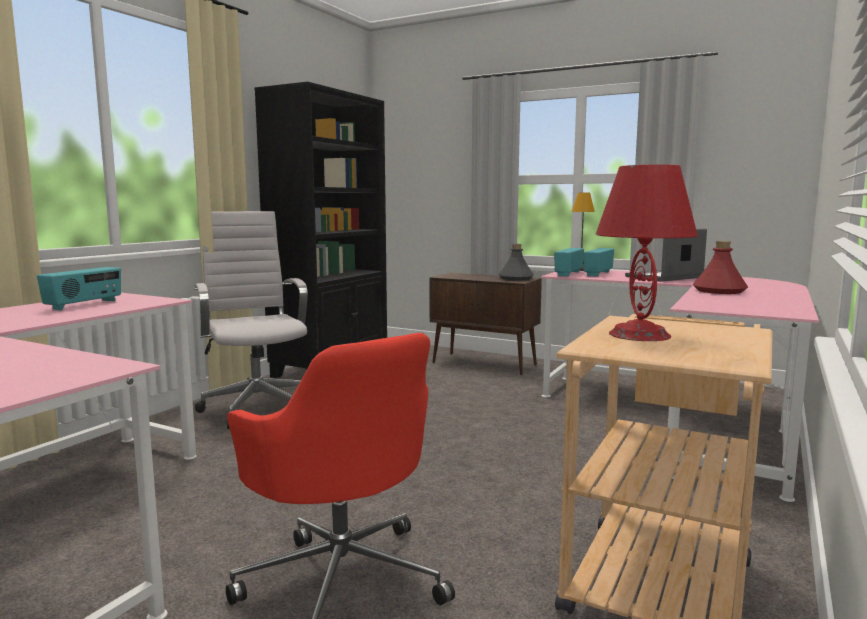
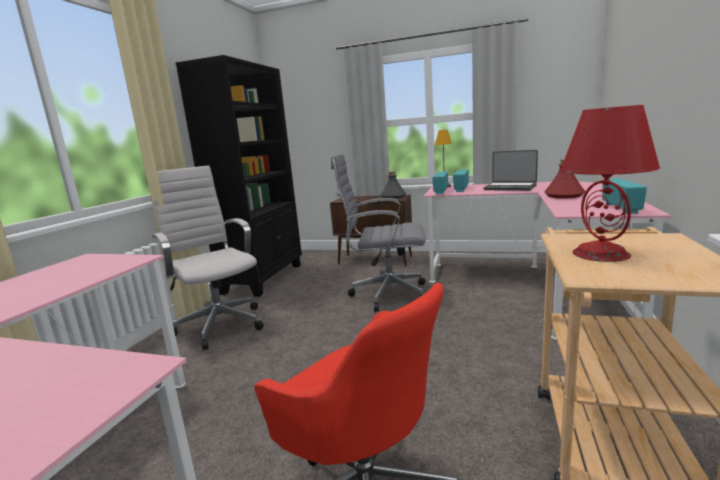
camera: 10 degrees left, 5 degrees up
radio [37,267,121,311] -> radio moved to [602,179,647,214]
laptop [625,229,707,282] -> laptop turned 105 degrees counterclockwise [484,150,538,191]
none -> grey office chair [331,153,426,312]

